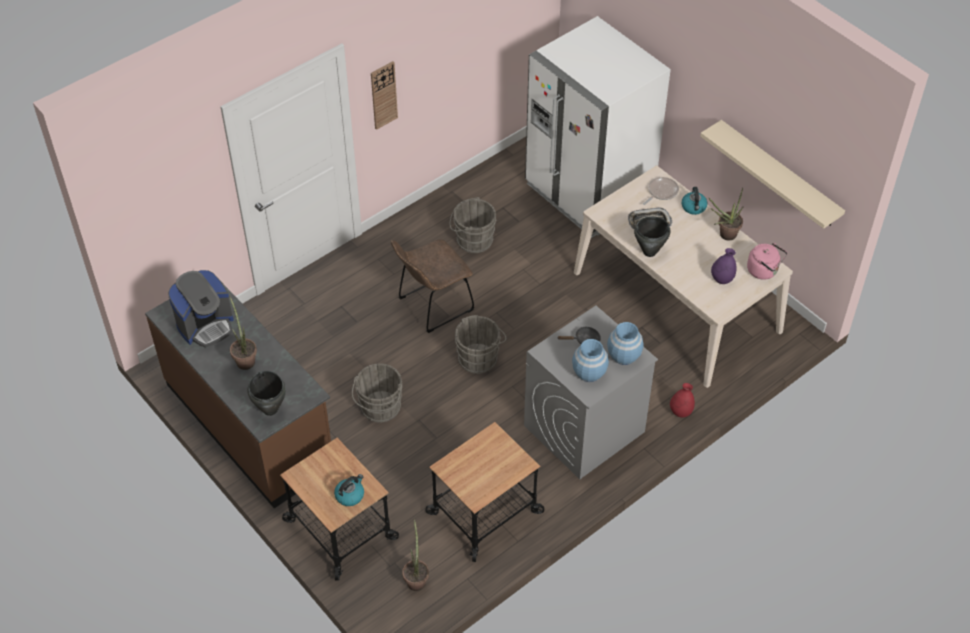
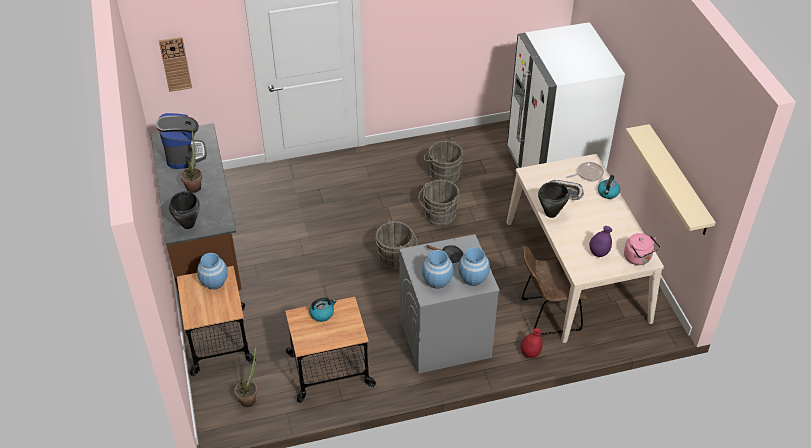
camera: 25 degrees right, 5 degrees down
coffee machine [168,270,234,348] -> coffee machine turned 90 degrees counterclockwise [156,113,206,169]
kettle [334,474,364,506] -> kettle moved to [309,297,336,322]
grey bucket [352,364,402,423] -> grey bucket moved to [418,180,459,226]
wall clock [371,61,398,130] -> wall clock moved to [159,37,192,92]
brown chair [391,239,474,333] -> brown chair moved to [522,246,587,335]
potted plant [709,188,744,240] -> none
none -> blue vase [197,253,228,290]

